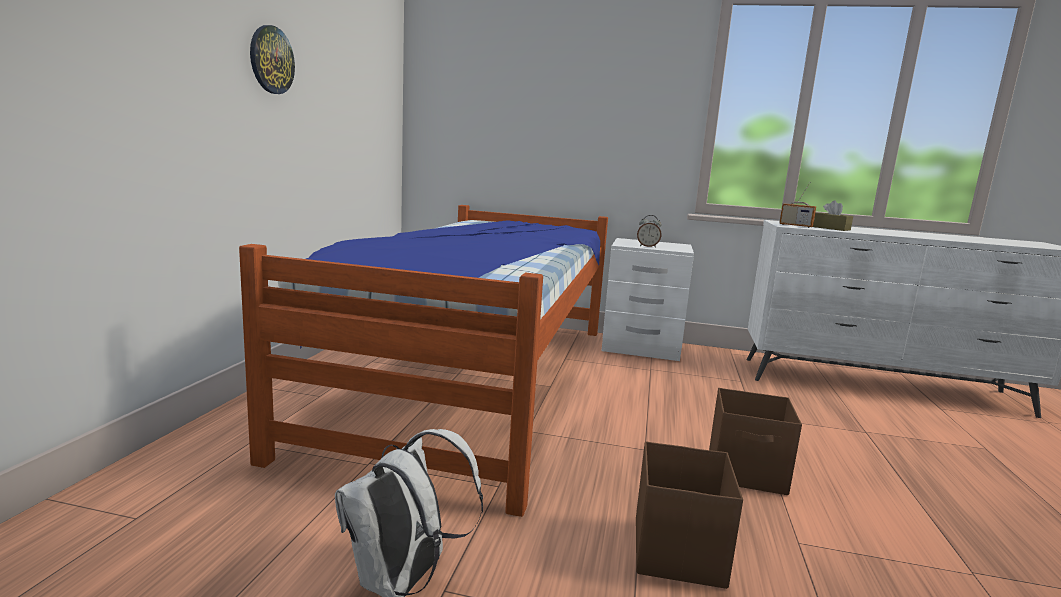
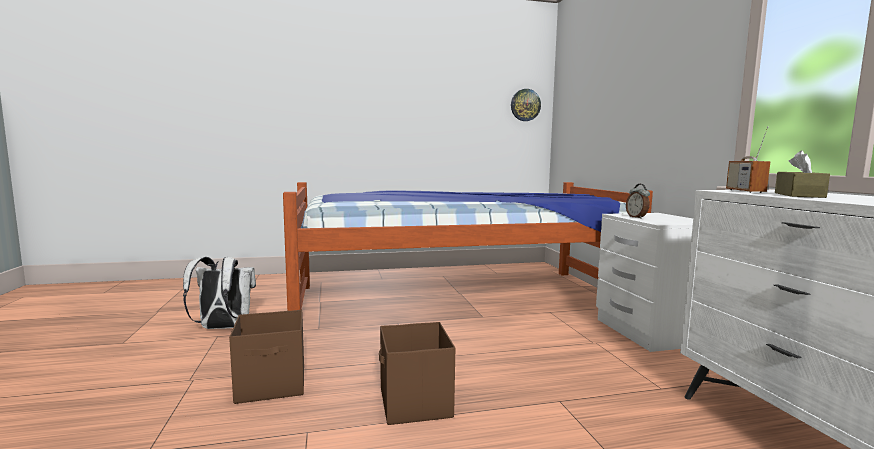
camera: 65 degrees right, 5 degrees down
wall clock [250,25,295,94] -> wall clock moved to [511,89,541,121]

